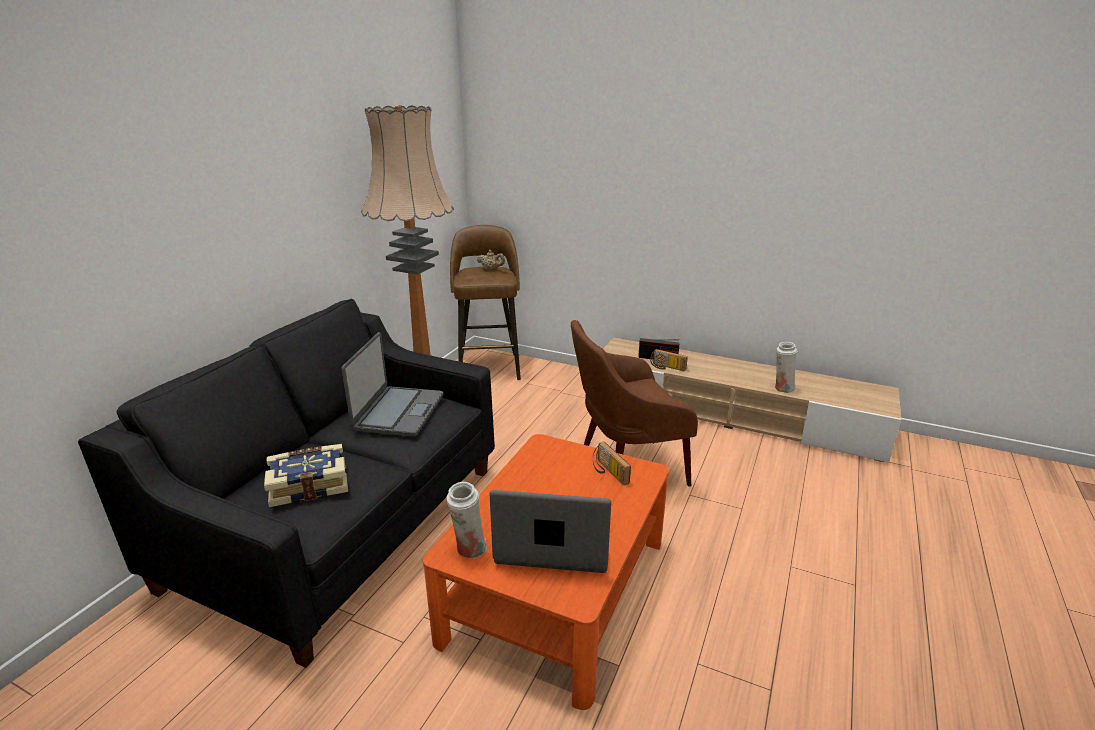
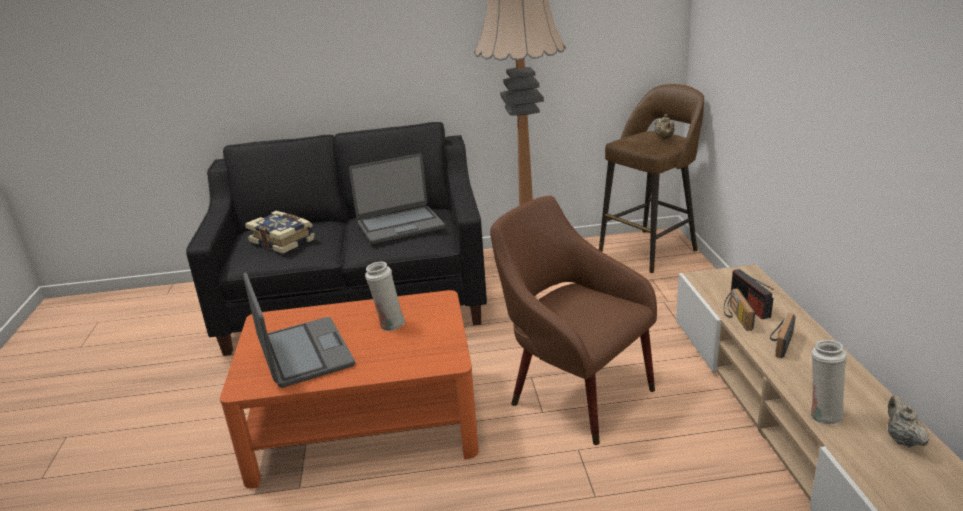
camera: 60 degrees right, 0 degrees up
white vase [446,482,487,558] -> white vase moved to [365,261,405,331]
radio [593,441,631,486] -> radio moved to [770,313,796,358]
none -> beige teapot [888,395,930,448]

